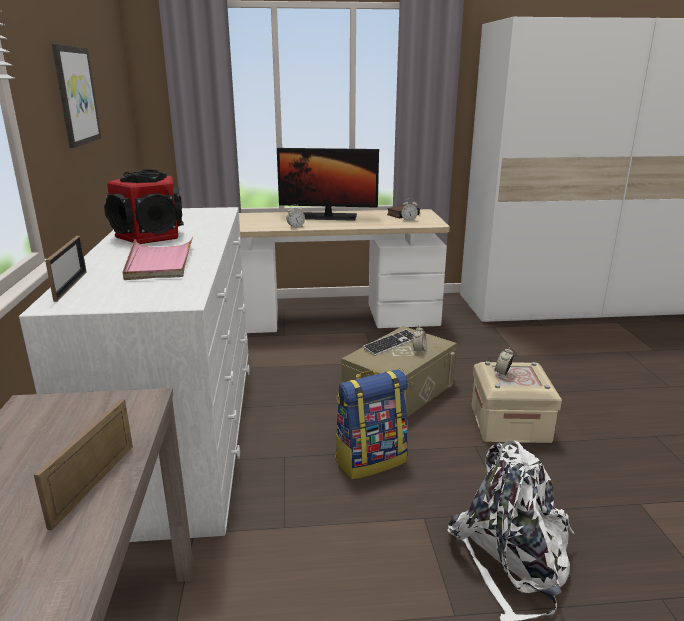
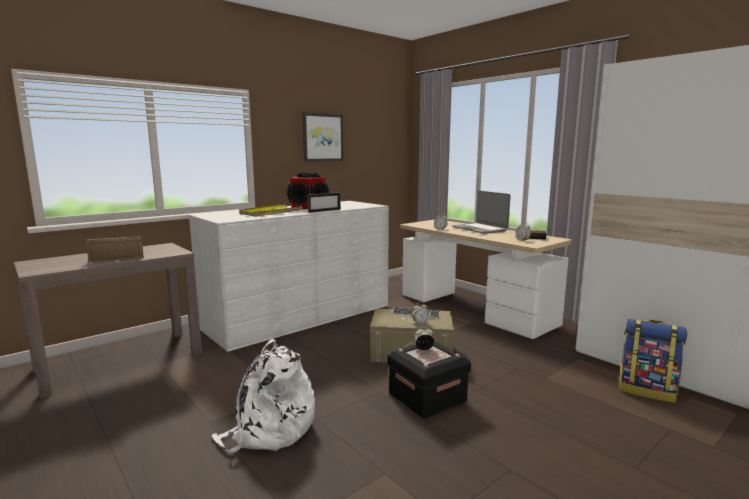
camera: 55 degrees right, 10 degrees down
picture frame [45,236,87,302] -> picture frame moved to [308,192,341,213]
pink tray [123,237,193,280] -> yellow tray [239,204,302,217]
monitor [277,148,379,221] -> laptop [452,191,510,234]
backpack [335,369,408,479] -> backpack moved to [619,319,687,403]
beige storage box [472,361,562,443] -> black storage box [387,342,471,419]

